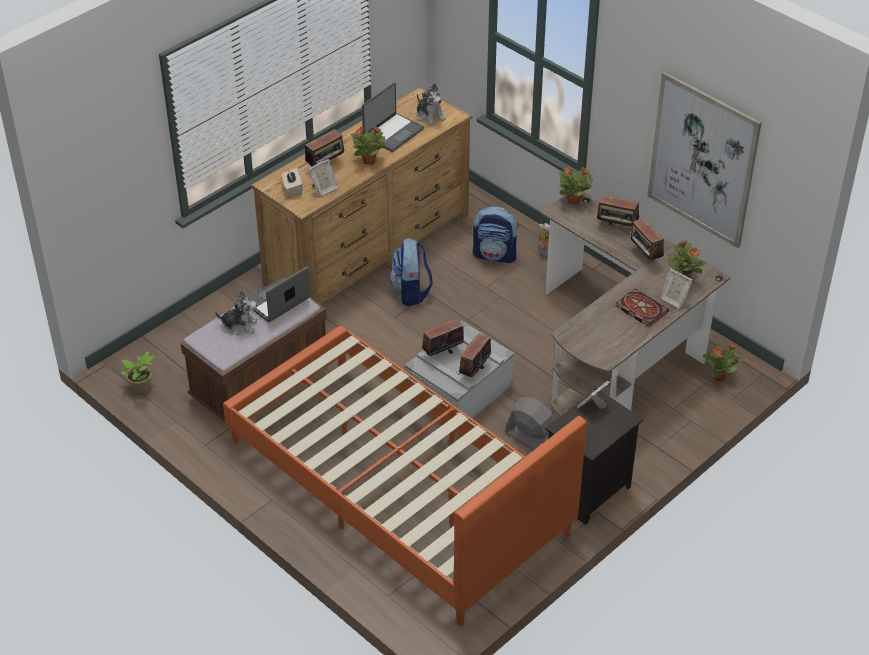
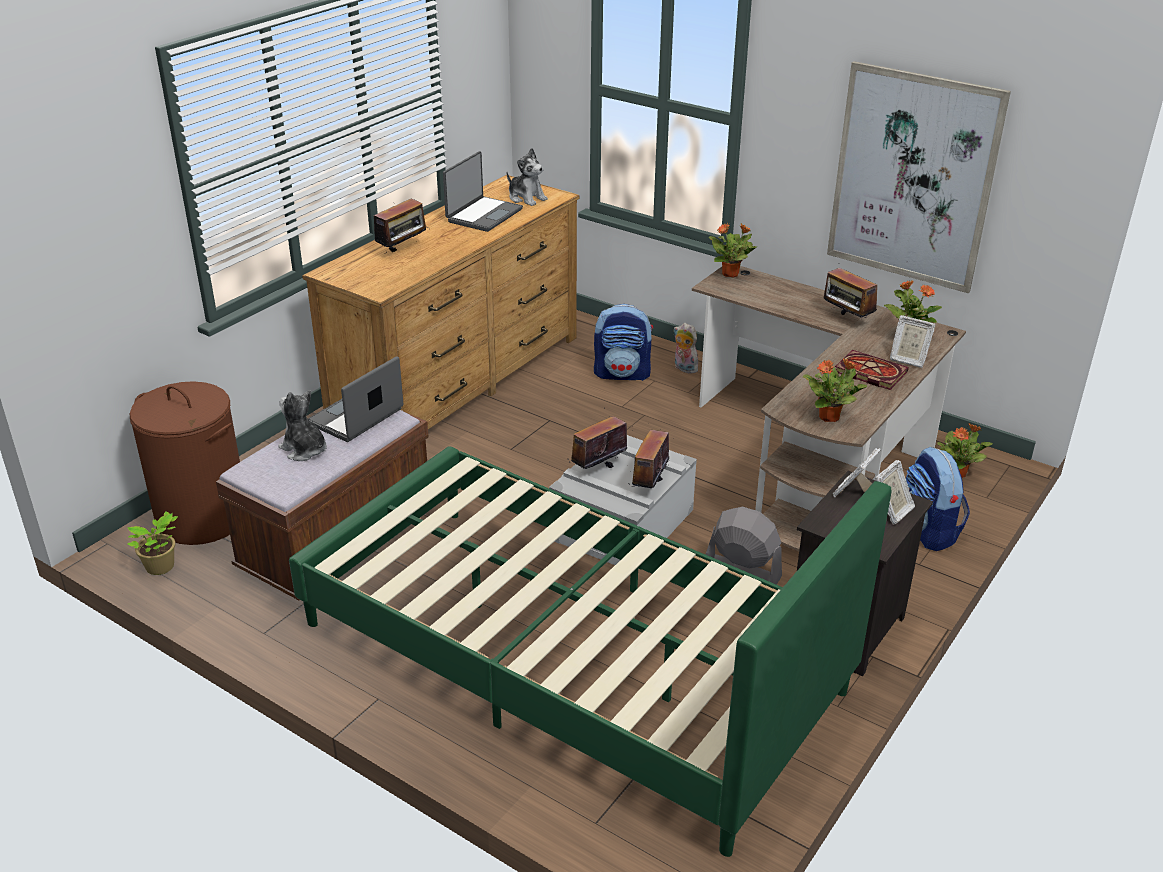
camera: 10 degrees left, 10 degrees down
plush toy [215,291,257,335] -> plush toy turned 135 degrees counterclockwise [278,390,327,461]
orange bed [223,325,587,626] -> green bed [289,447,891,857]
beige tissue box [282,168,303,196] -> none
picture frame [308,159,339,197] -> picture frame moved to [875,460,915,525]
potted plant [351,127,386,165] -> potted plant moved to [803,358,867,422]
backpack [389,238,433,306] -> backpack moved to [906,447,970,551]
radio [597,194,639,227] -> none
none -> brown laundry basket [129,381,240,545]

